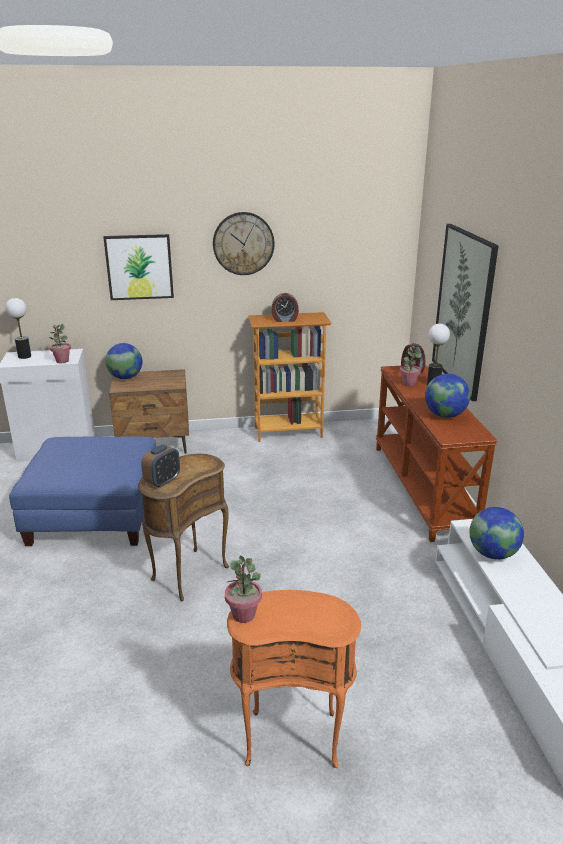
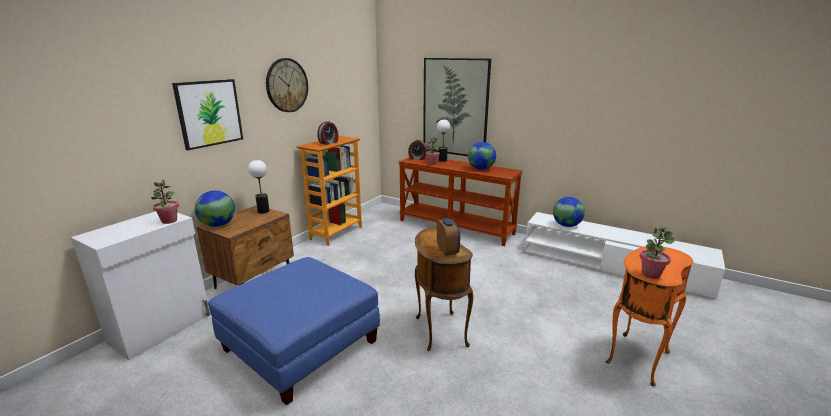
camera: 50 degrees left, 5 degrees down
table lamp [6,298,31,359] -> table lamp moved to [248,160,270,214]

